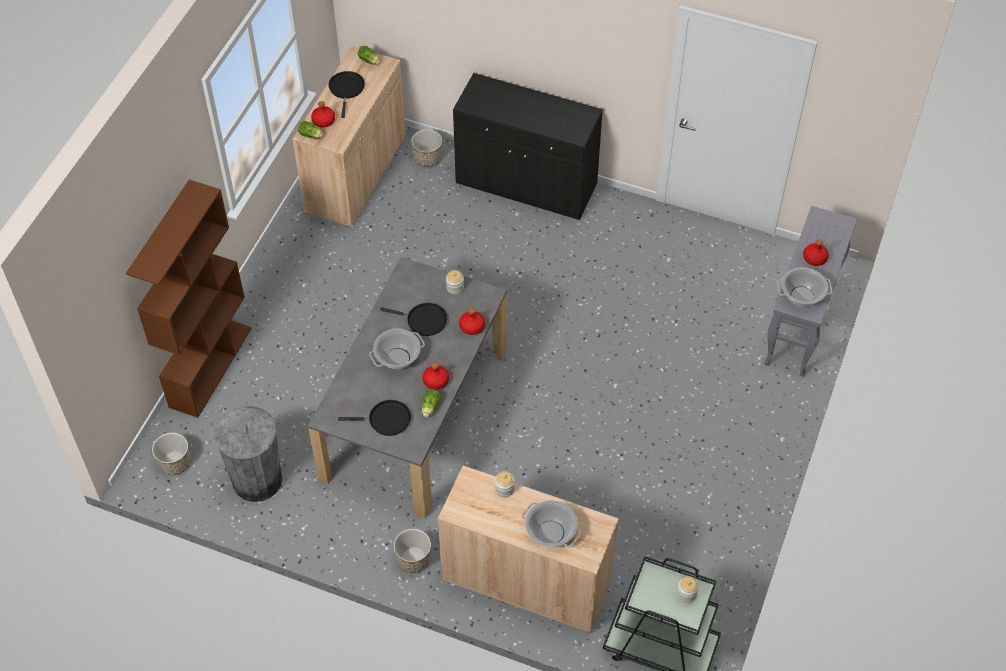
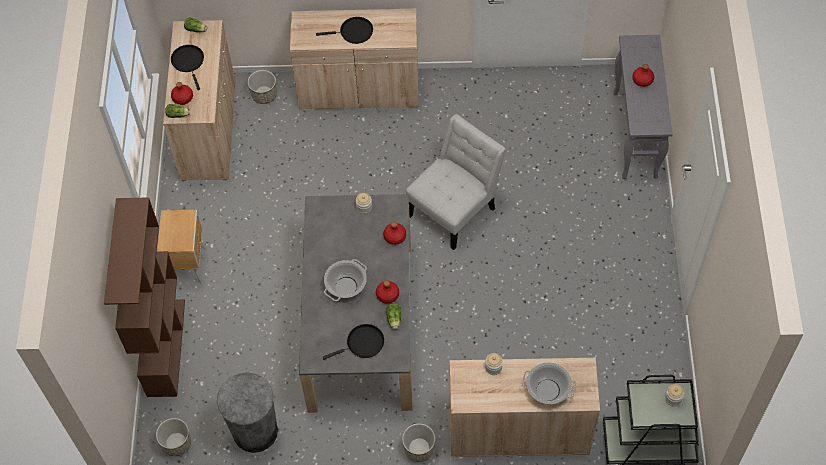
camera: 20 degrees left, 5 degrees up
black frying pan [380,303,447,336] -> black frying pan moved to [316,17,373,44]
black cabinet [453,73,603,220] -> beige cabinet [290,9,419,110]
cooking pot [777,267,832,307] -> none
none -> brown nightstand [157,210,206,284]
none -> white chair [406,114,506,250]

